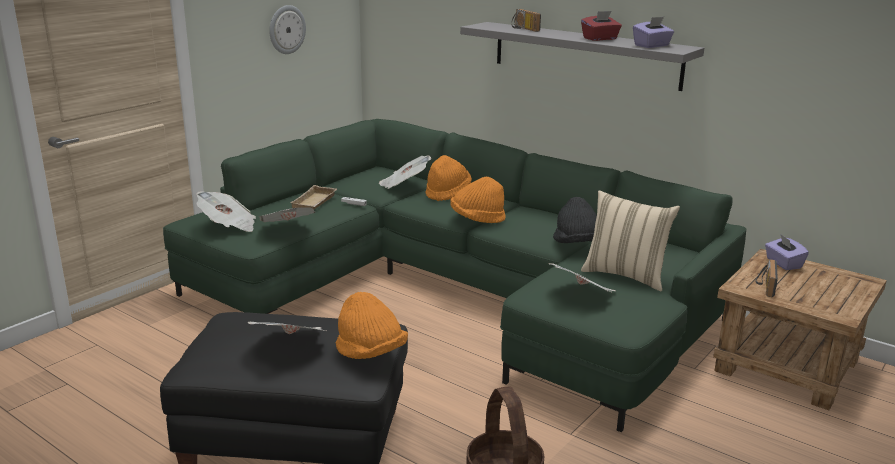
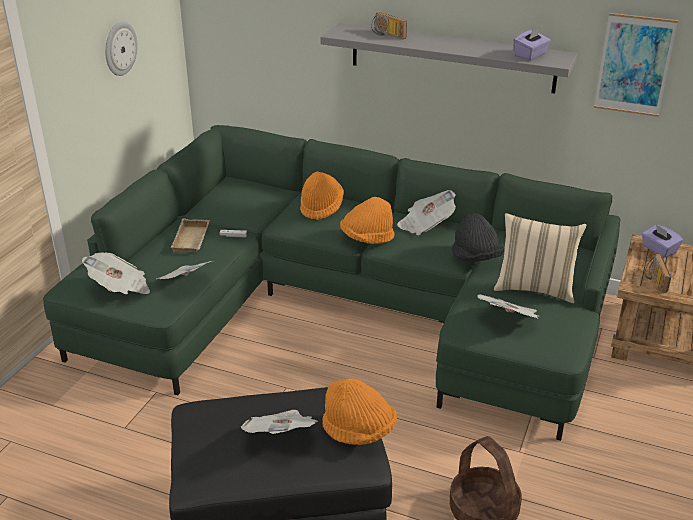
camera: 15 degrees left, 10 degrees up
newspaper [379,156,431,189] -> newspaper moved to [397,190,456,235]
red tissue box [581,11,622,41] -> none
none -> picture [594,13,678,117]

